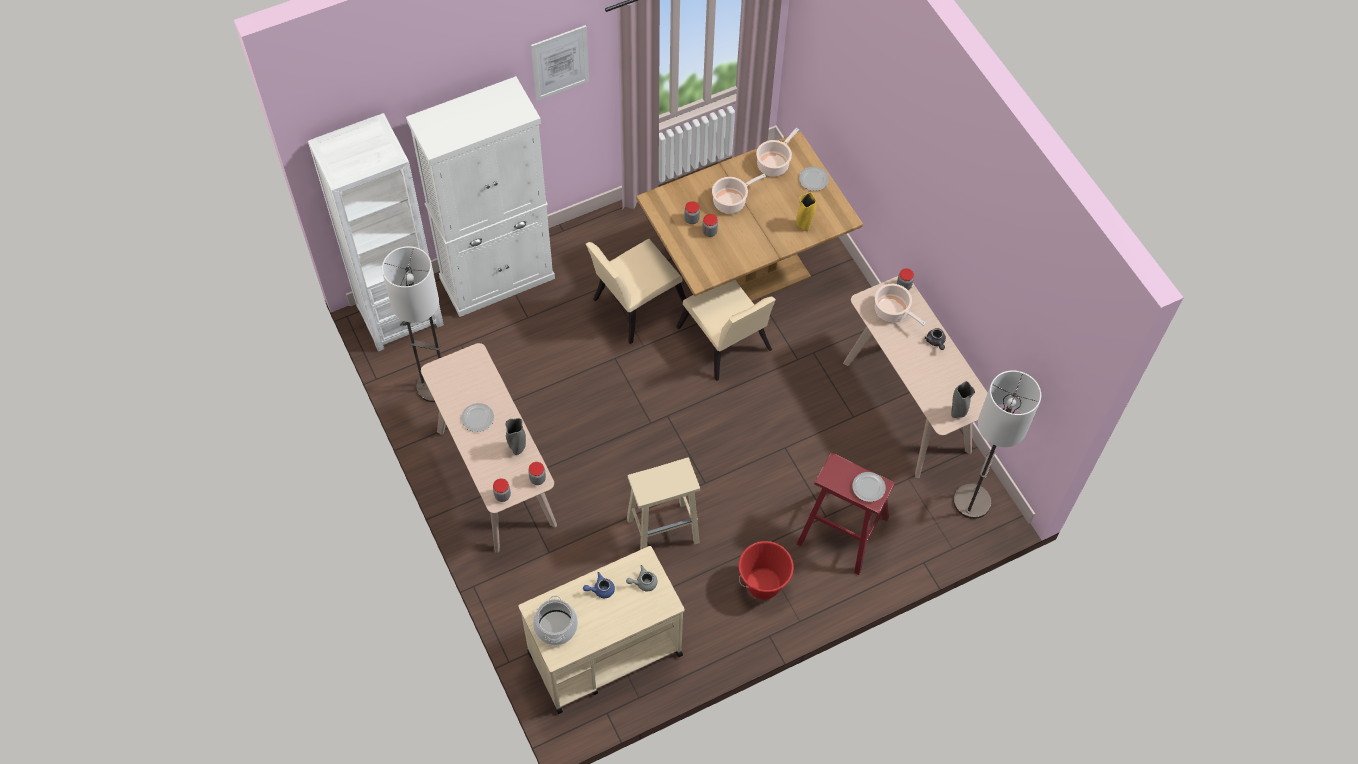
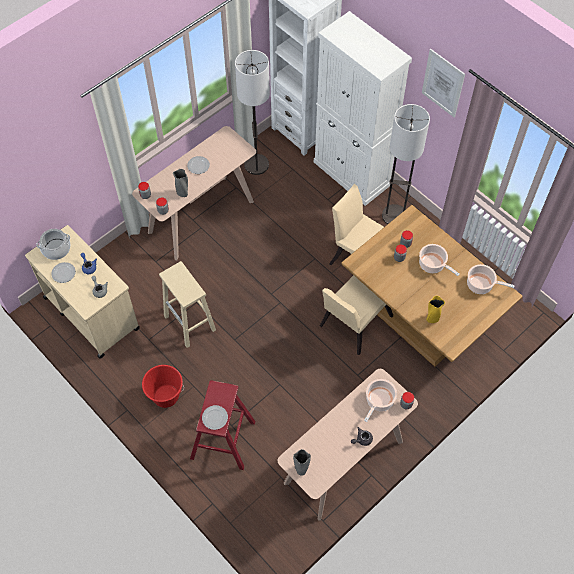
camera: 75 degrees right, 0 degrees up
plate [799,167,829,191] -> plate moved to [51,262,76,283]
floor lamp [953,370,1041,519] -> floor lamp moved to [382,104,430,224]

